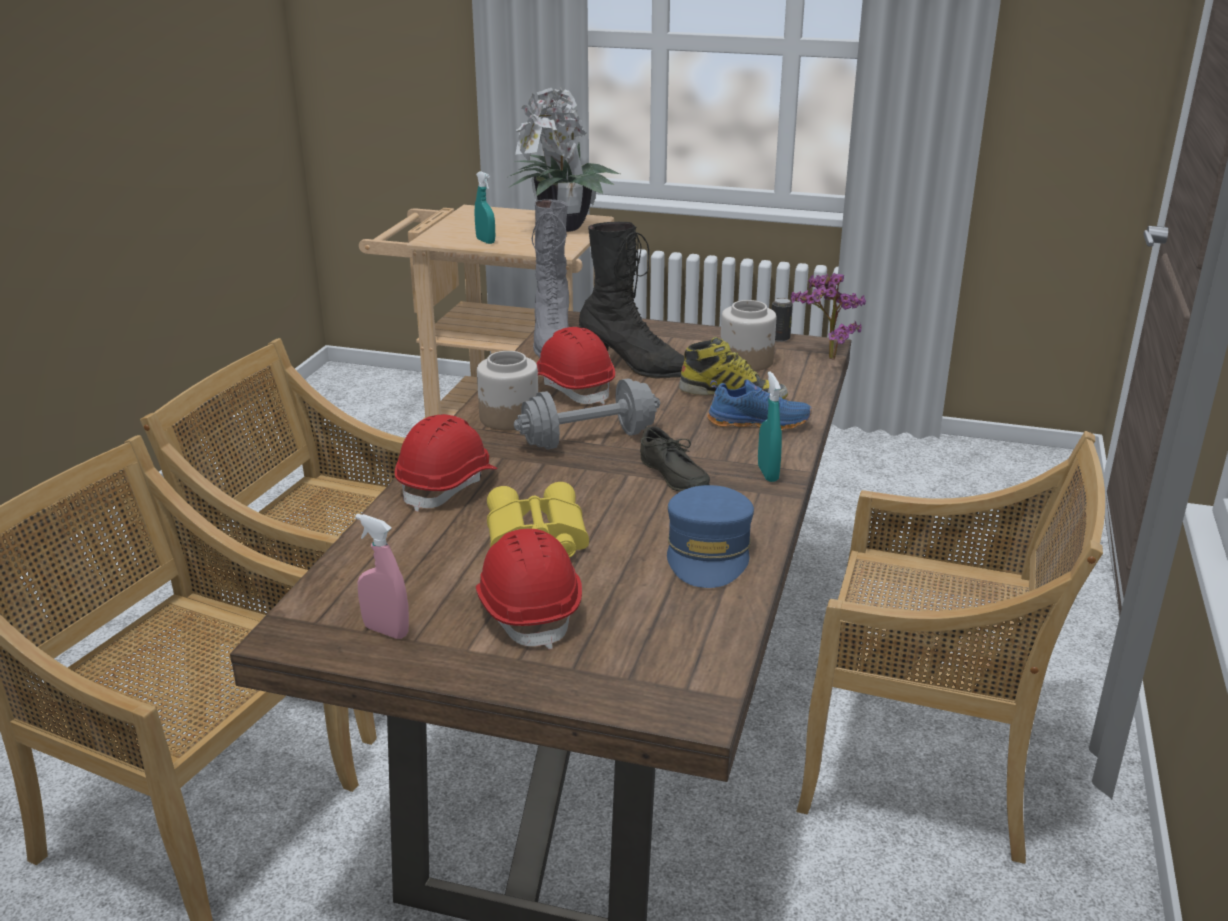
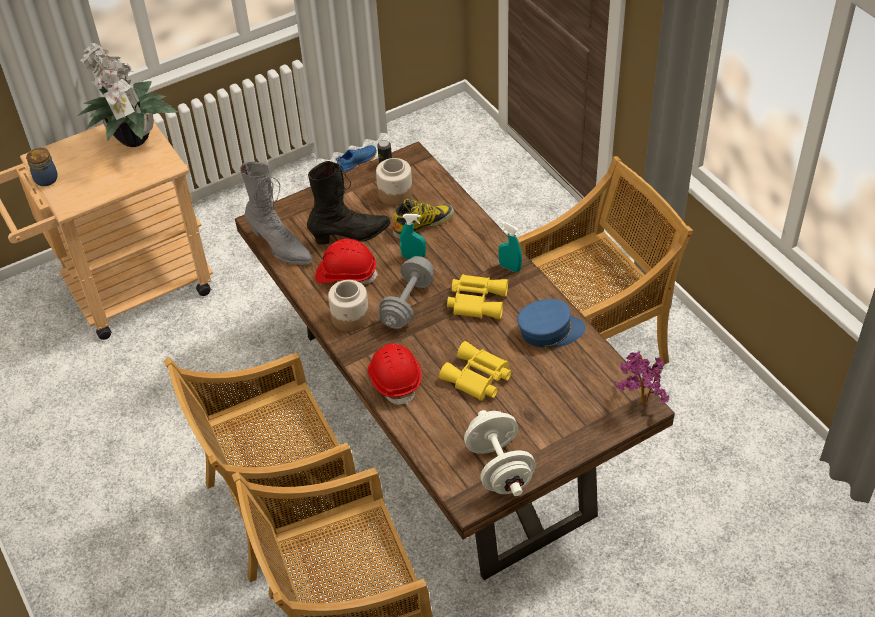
camera: 45 degrees left, 20 degrees up
pink spray bottle [355,514,409,639] -> white dumbbell [464,410,536,496]
turquoise spray bottle [475,171,495,244] -> turquoise spray bottle moved to [400,214,426,259]
red hard hat [476,529,582,649] -> none
grey shoe [640,426,710,492] -> yellow binoculars [447,274,508,319]
blue cap [667,485,754,588] -> blue cap turned 60 degrees counterclockwise [517,299,586,347]
blue shoe [707,380,812,431] -> blue shoe moved to [336,145,377,174]
potted plant [791,273,866,359] -> potted plant moved to [615,351,669,404]
none -> jar [26,147,58,186]

